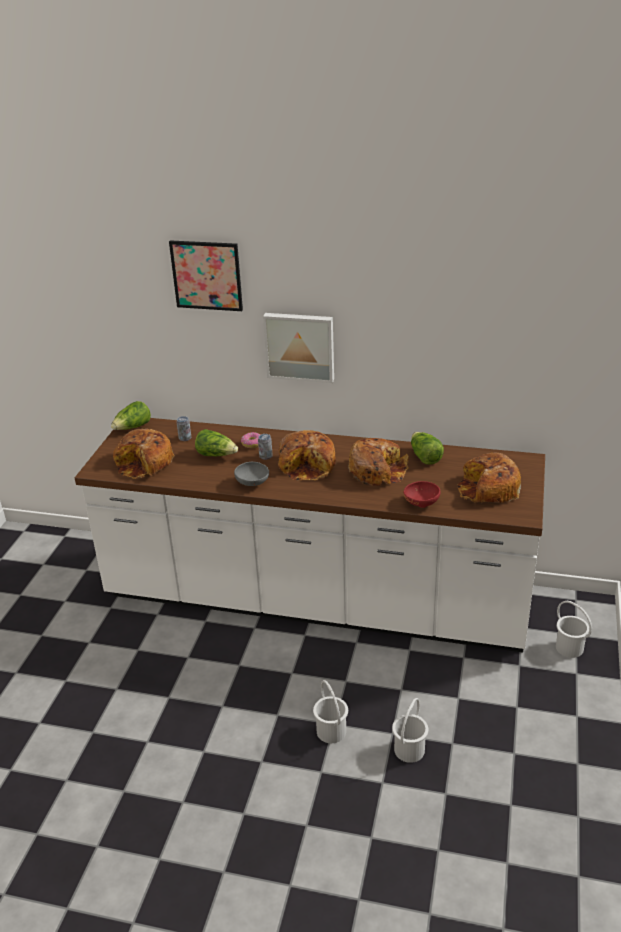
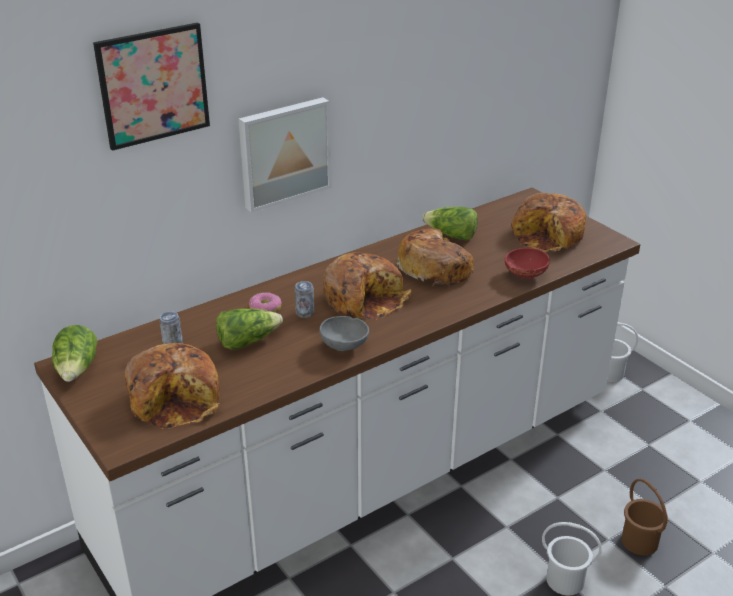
camera: 50 degrees left, 0 degrees up
white bucket [392,698,428,763] -> brown bucket [622,479,668,556]

